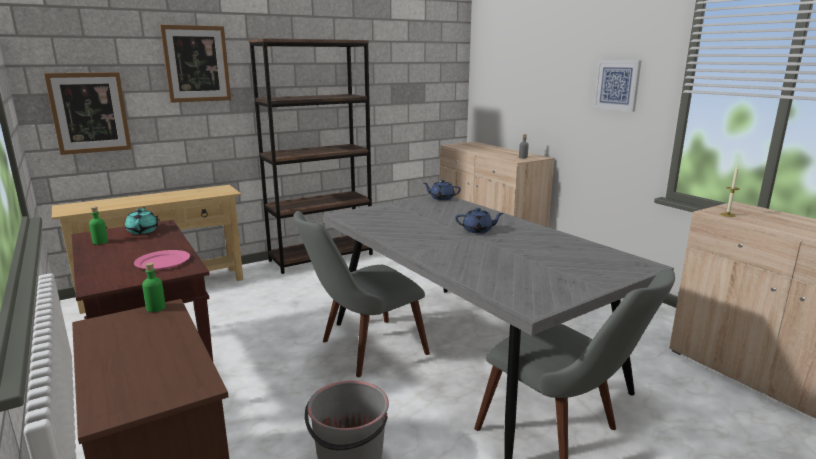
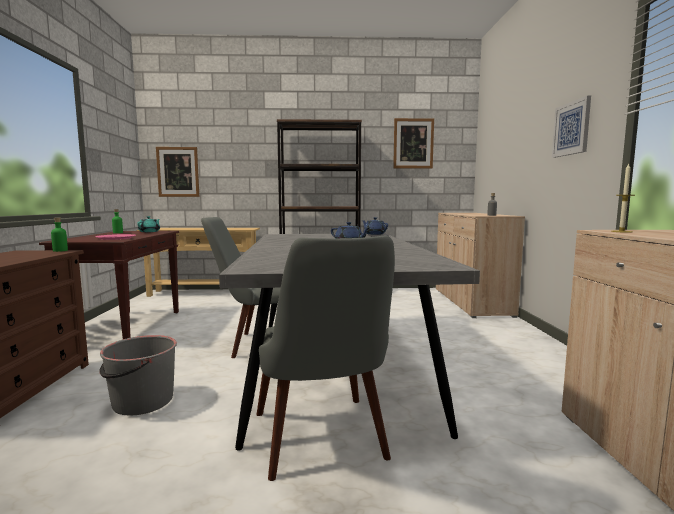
camera: 30 degrees right, 10 degrees down
picture [160,25,231,103] -> picture moved to [393,118,434,169]

